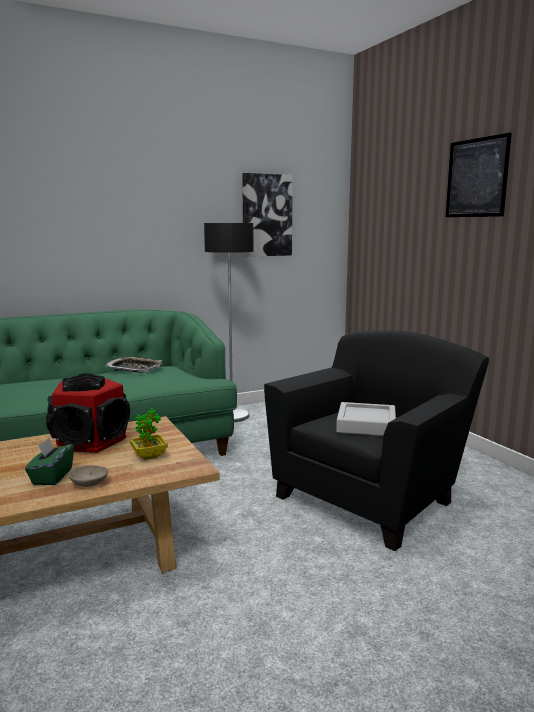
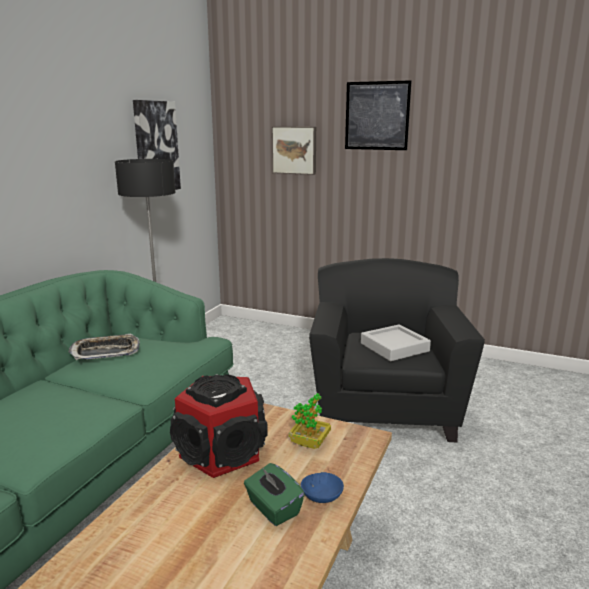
camera: 40 degrees left, 5 degrees up
beige bowl [69,465,109,487] -> blue bowl [301,472,344,503]
none -> picture [272,126,316,175]

